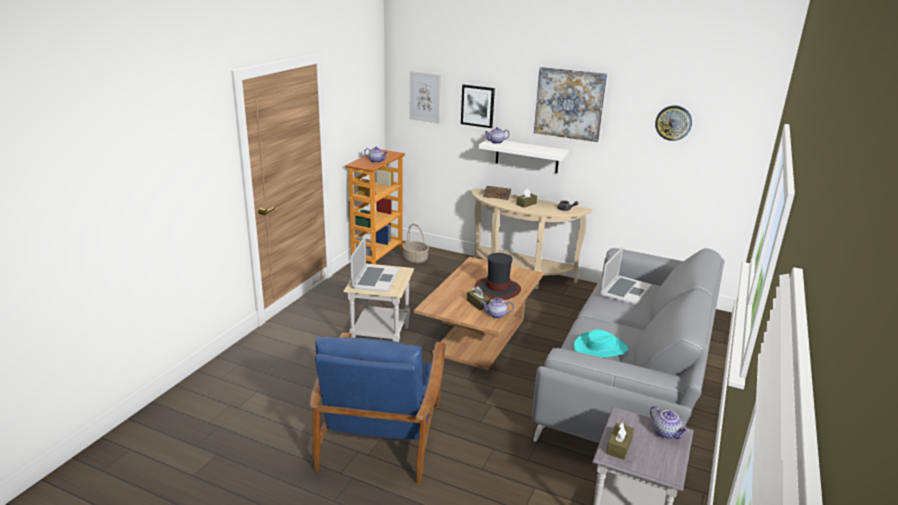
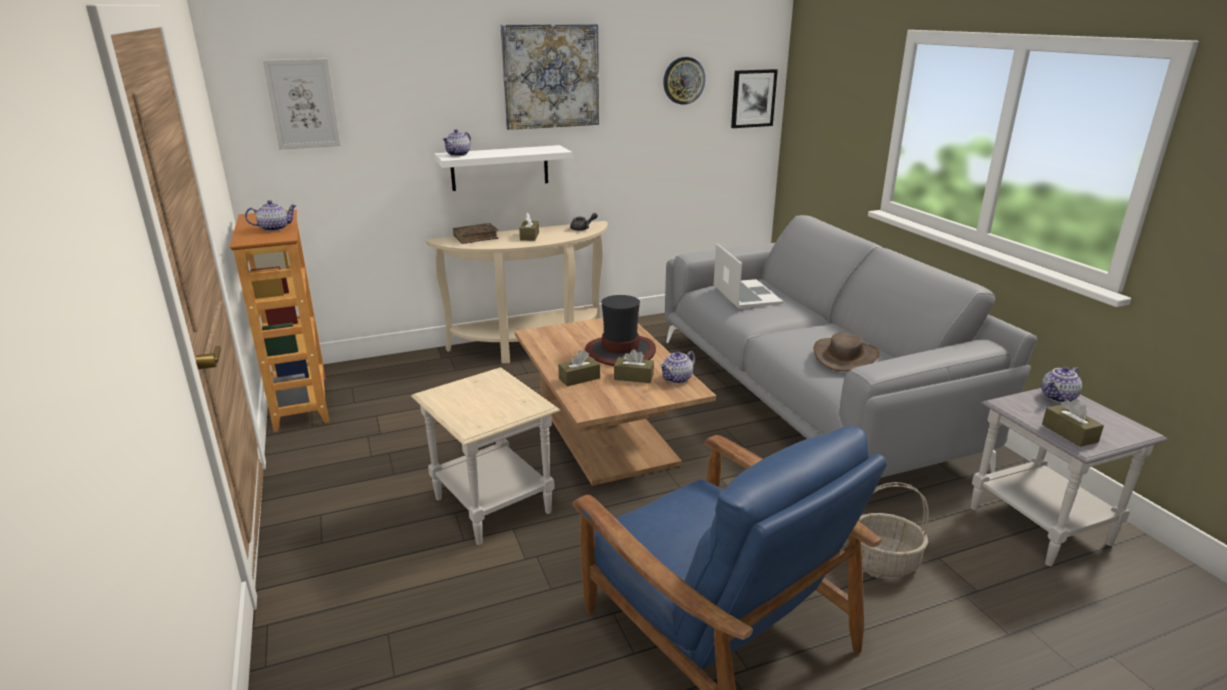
camera: 45 degrees left, 0 degrees up
laptop [350,236,399,292] -> none
basket [402,224,429,264] -> basket moved to [858,482,929,577]
picture [461,85,495,128] -> picture moved to [731,69,778,128]
turquoise hat [574,330,628,358] -> brown hat [814,333,880,372]
teapot [650,406,689,439] -> teapot turned 135 degrees clockwise [1041,367,1082,403]
none -> brown tissue box [558,350,600,386]

